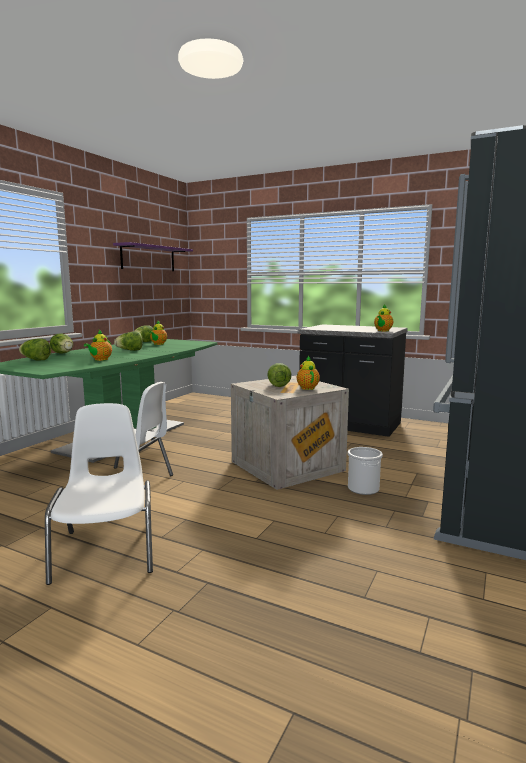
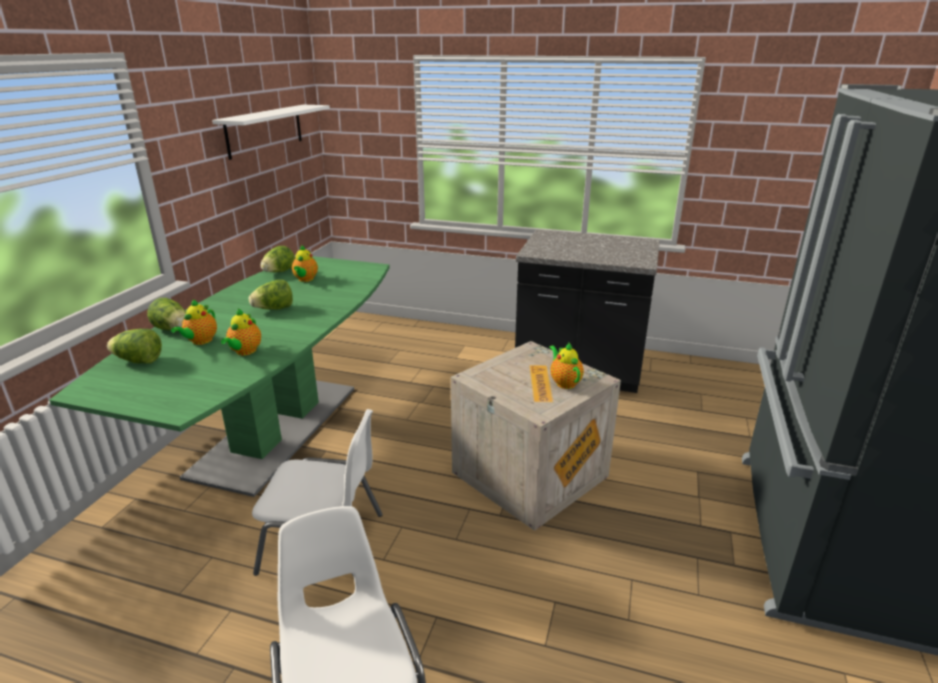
camera: 10 degrees left, 15 degrees up
purple shelf [113,242,193,271] -> white shelf [212,105,330,160]
lettuce [267,363,292,387] -> none
bucket [347,447,383,495] -> none
teapot [374,304,393,331] -> teapot moved to [171,299,217,345]

